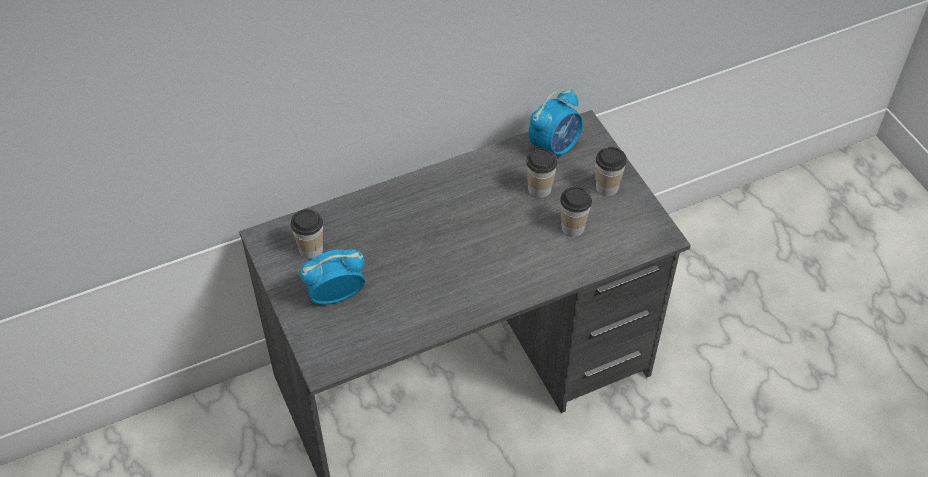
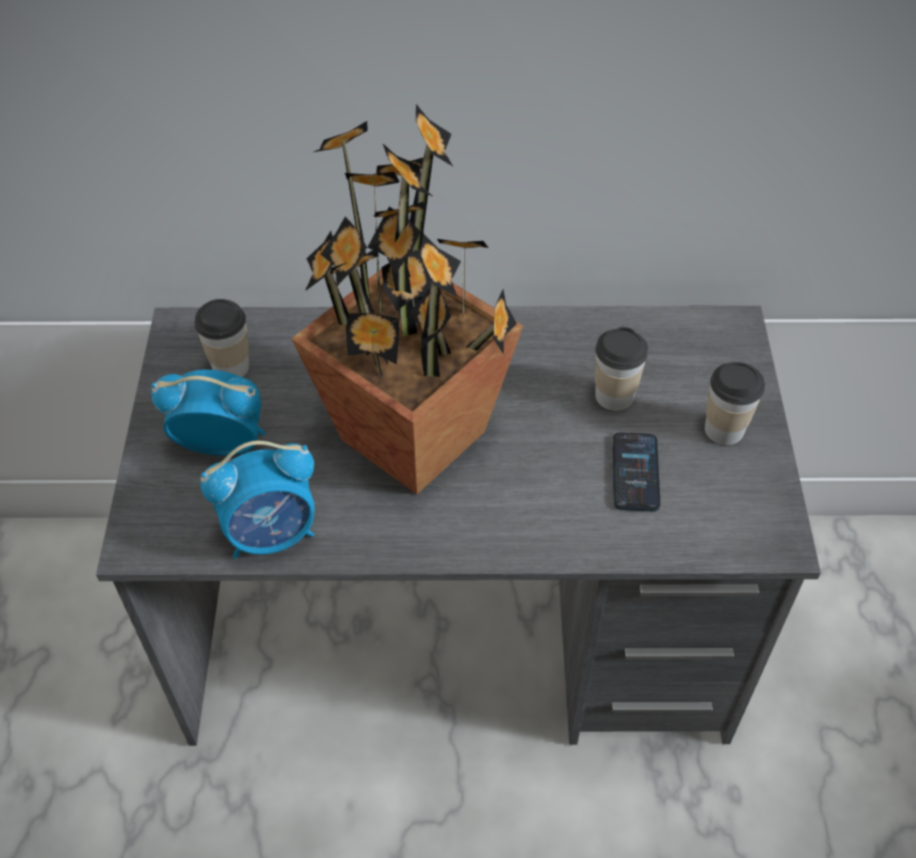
camera: 25 degrees right, 0 degrees up
alarm clock [529,89,583,155] -> alarm clock moved to [201,441,315,559]
cup [560,186,592,237] -> phone [613,432,660,512]
none -> potted plant [291,104,523,494]

